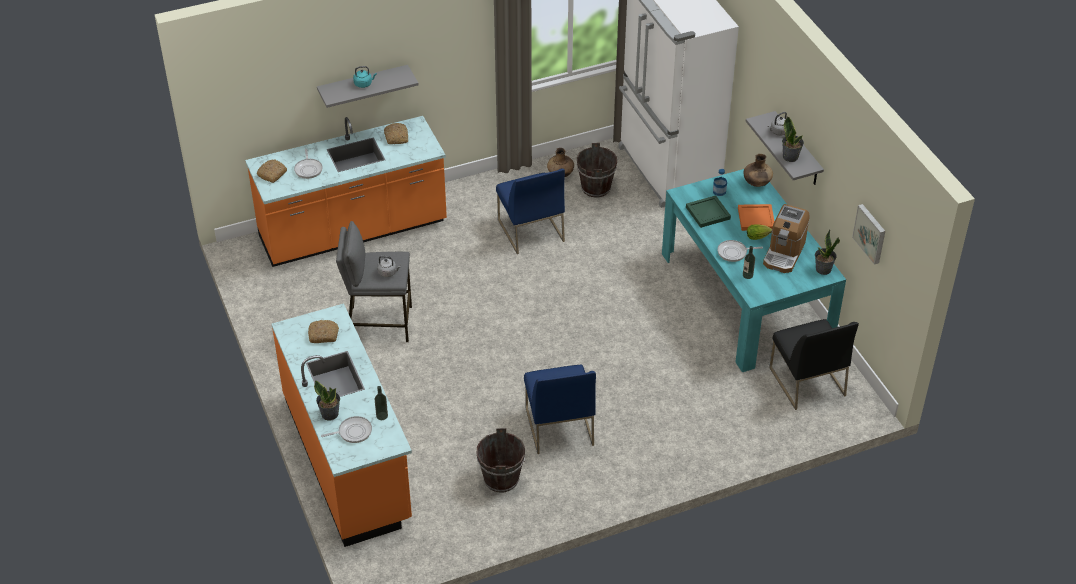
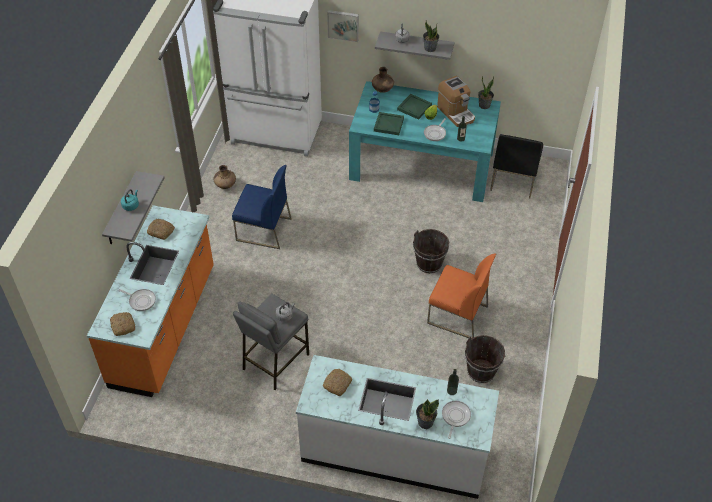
camera: 55 degrees left, 5 degrees up
orange counter [272,304,412,547] -> white counter [296,355,499,499]
blue chair [524,365,596,454] -> orange chair [427,253,496,339]
brown bucket [577,143,617,197] -> brown bucket moved to [413,229,450,273]
orange tray [738,204,774,231] -> green tray [397,94,432,120]
black chair [769,319,859,410] -> black chair turned 90 degrees clockwise [490,134,543,198]
picture [852,204,885,265] -> picture moved to [327,10,359,42]

